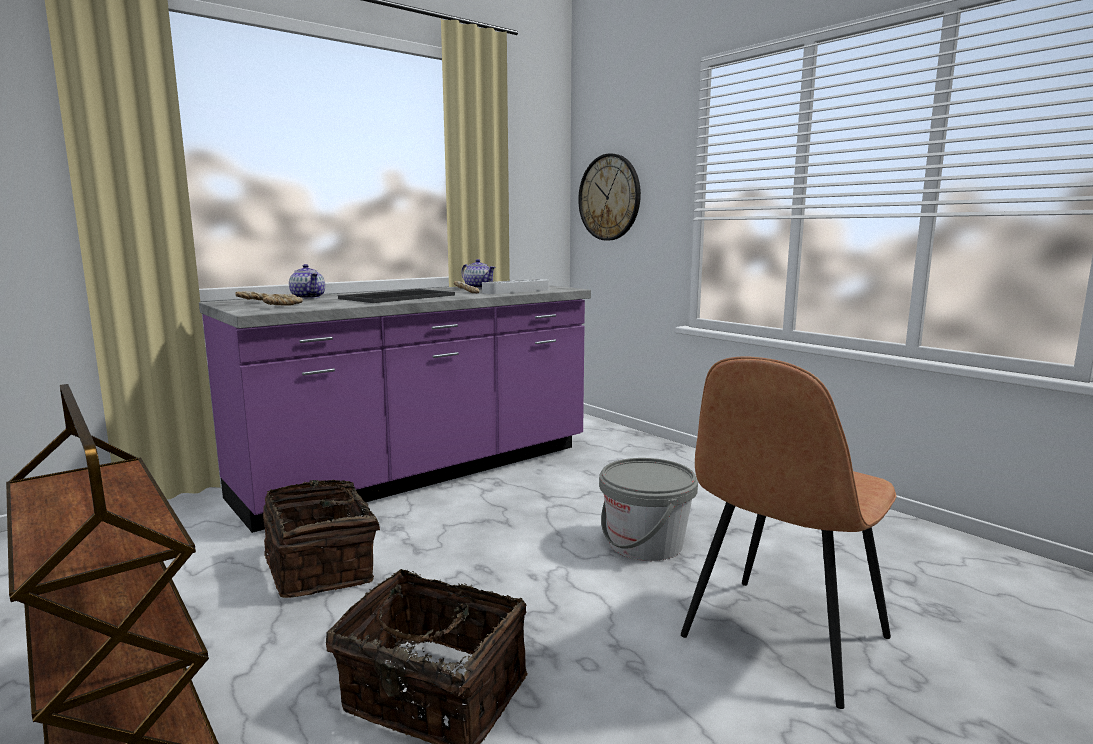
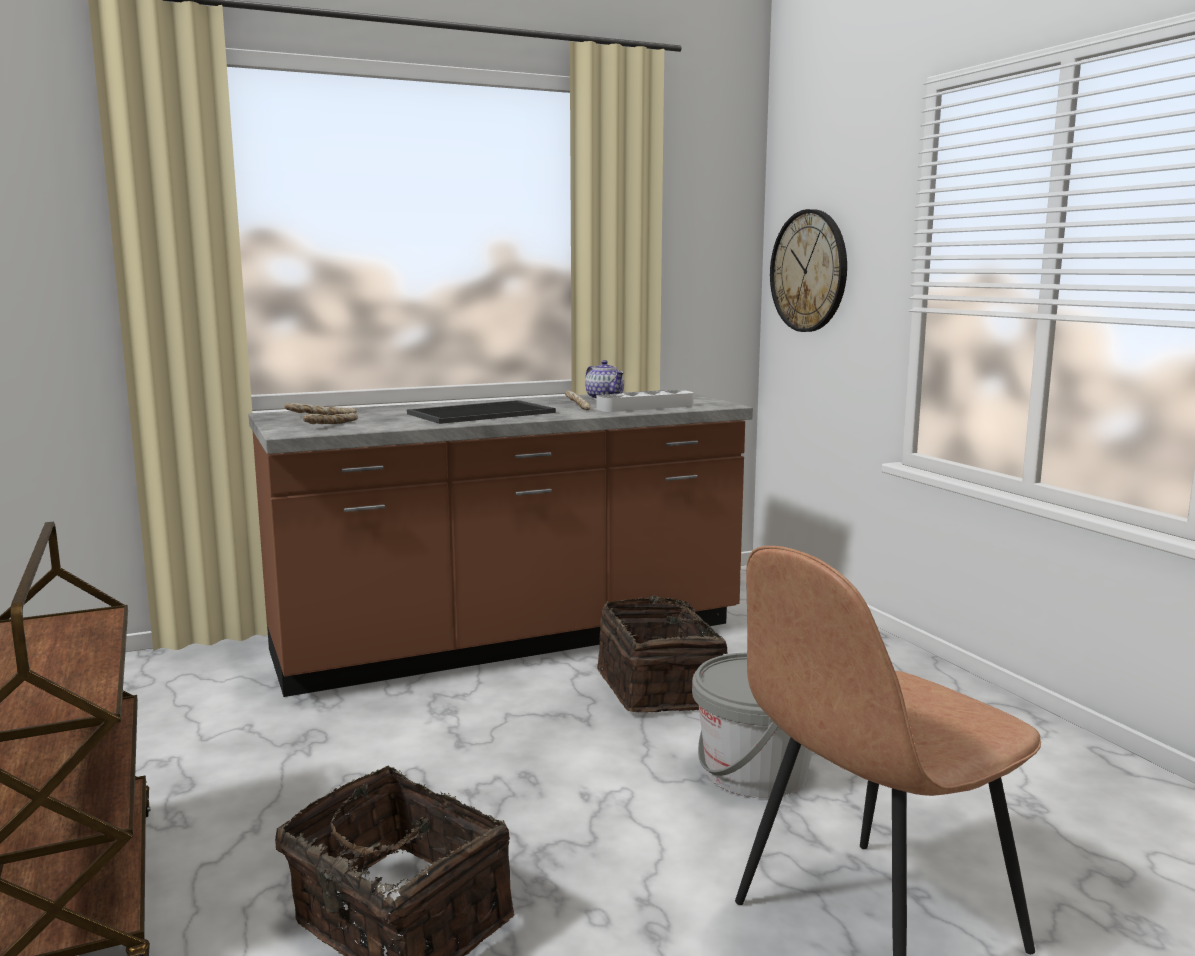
camera: 15 degrees right, 0 degrees up
purple counter [199,285,591,533] -> brown counter [248,390,753,697]
basket [263,480,380,598] -> basket moved to [597,596,727,712]
teapot [289,264,325,299] -> none

